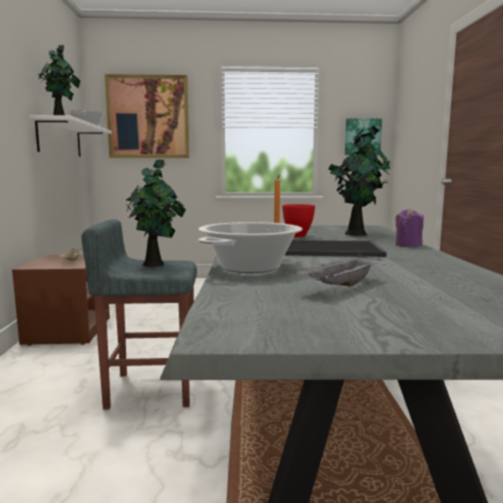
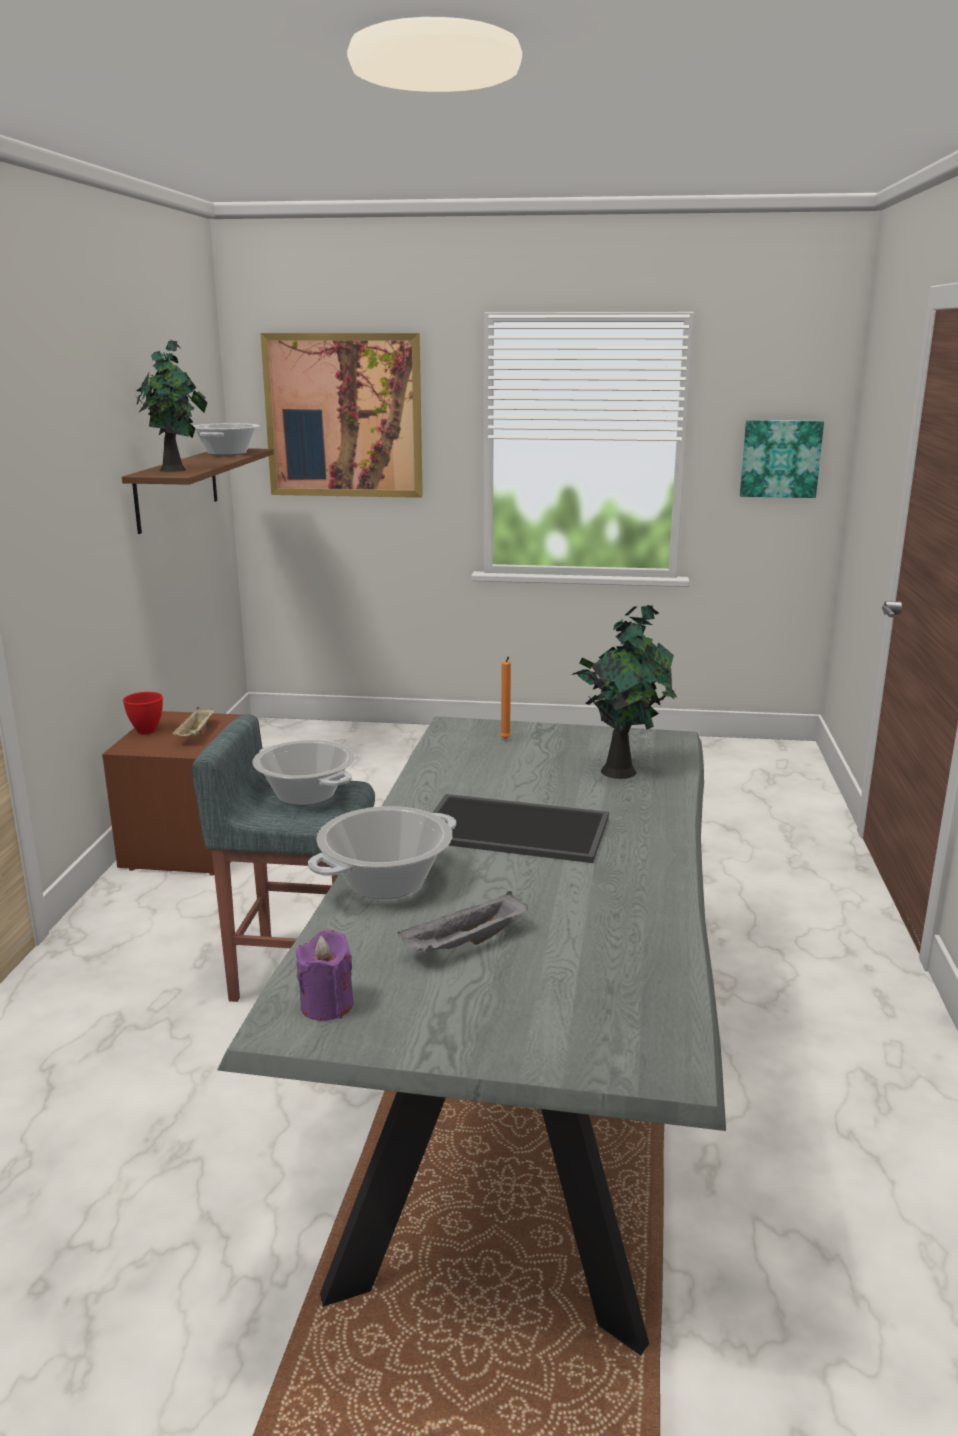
camera: 10 degrees right, 10 degrees up
white shelf [29,115,112,157] -> brown shelf [122,448,273,534]
potted plant [126,159,186,267] -> cooking pot [252,740,355,805]
red bowl [282,204,315,237] -> red bowl moved to [123,692,163,735]
purple candle [396,208,424,247] -> purple candle moved to [296,930,354,1021]

